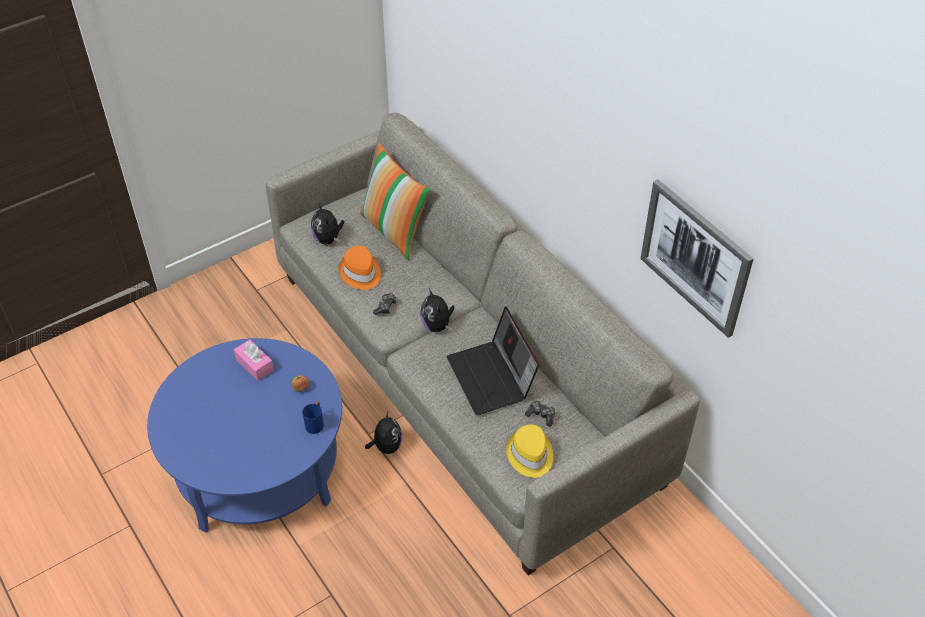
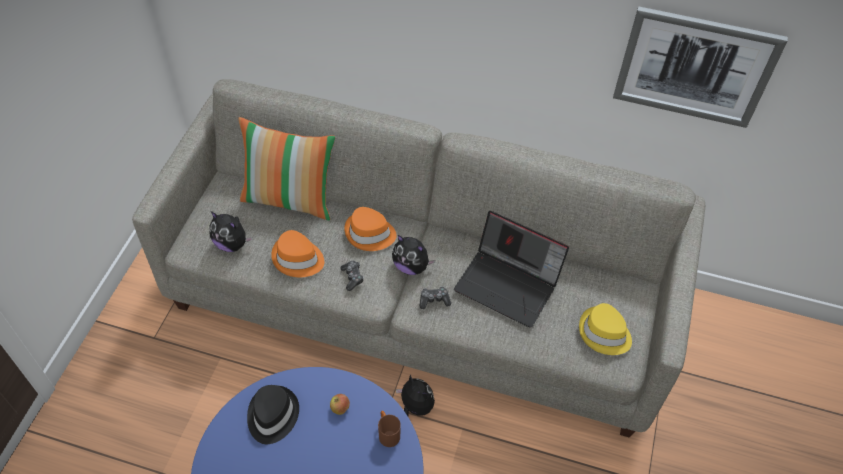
camera: 40 degrees left, 5 degrees up
pink tissue box [234,339,274,381] -> black hat [247,385,299,444]
blue mug [302,401,324,434] -> brown mug [378,411,401,447]
game controller [525,400,555,427] -> game controller moved to [420,286,451,309]
none -> orange hat [344,207,397,251]

